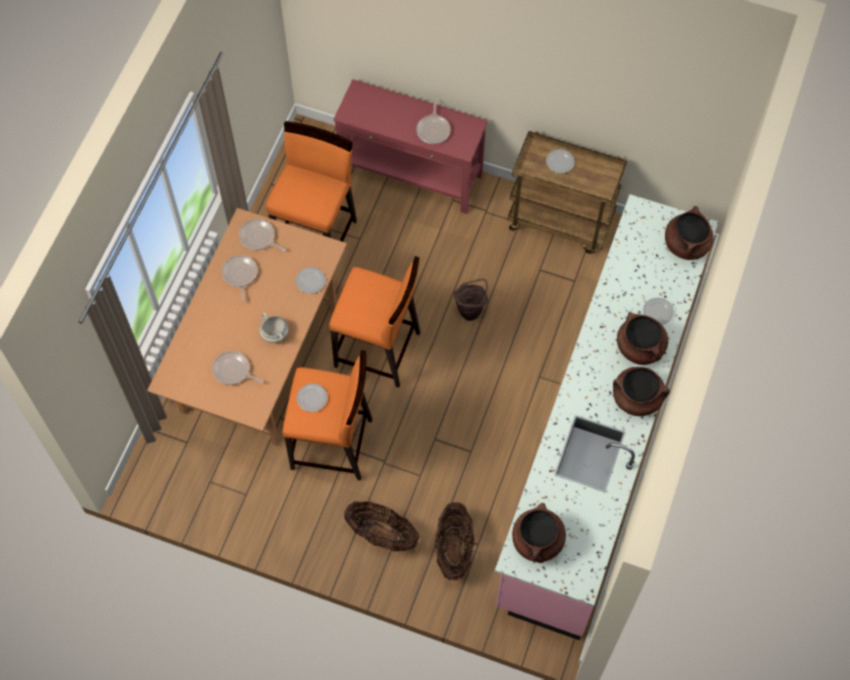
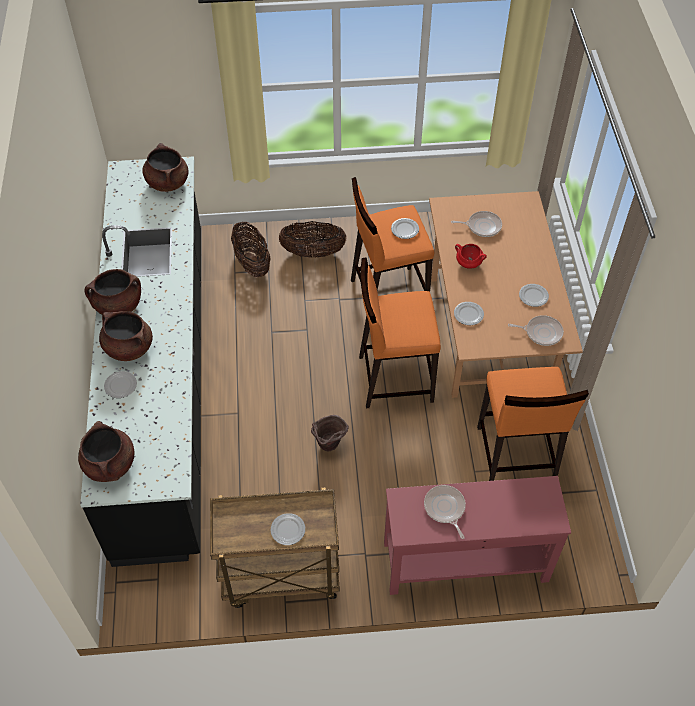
camera: 155 degrees right, 10 degrees down
frying pan [222,255,258,302] -> plate [519,284,549,307]
white cooking pot [259,313,289,343] -> red cooking pot [455,244,487,269]
pink counter [495,194,719,640] -> black counter [80,156,201,567]

